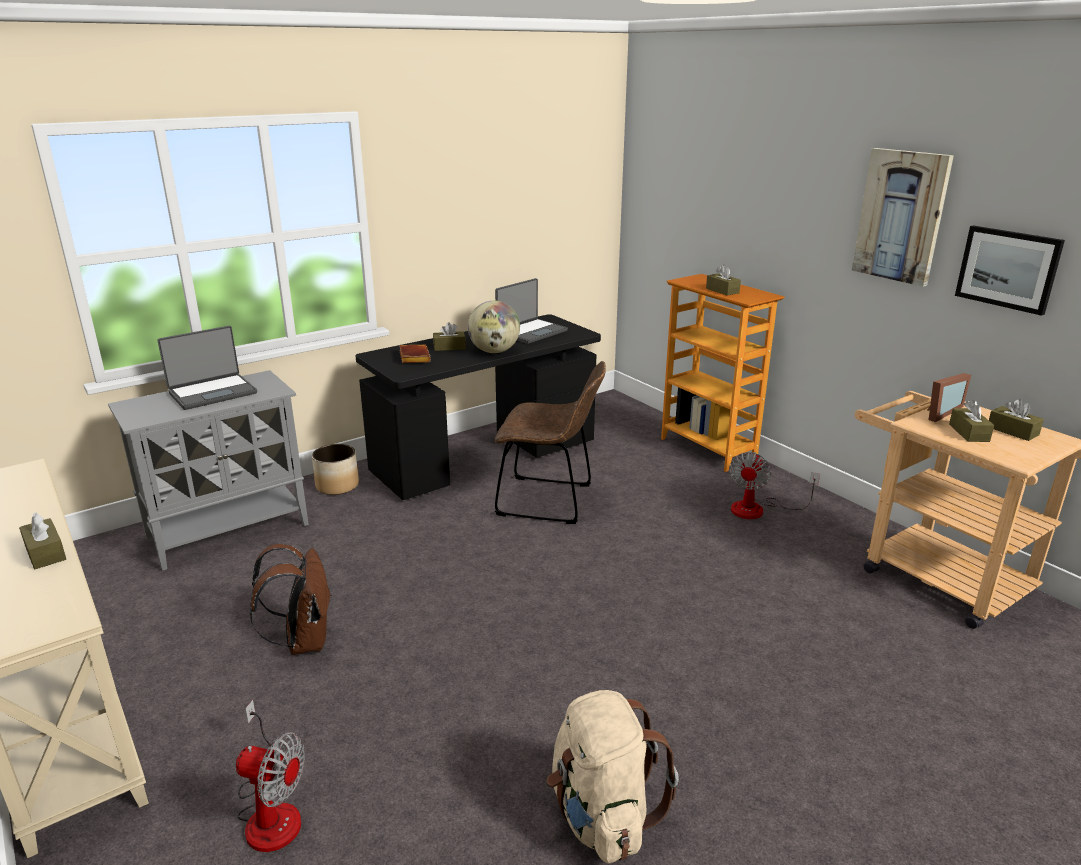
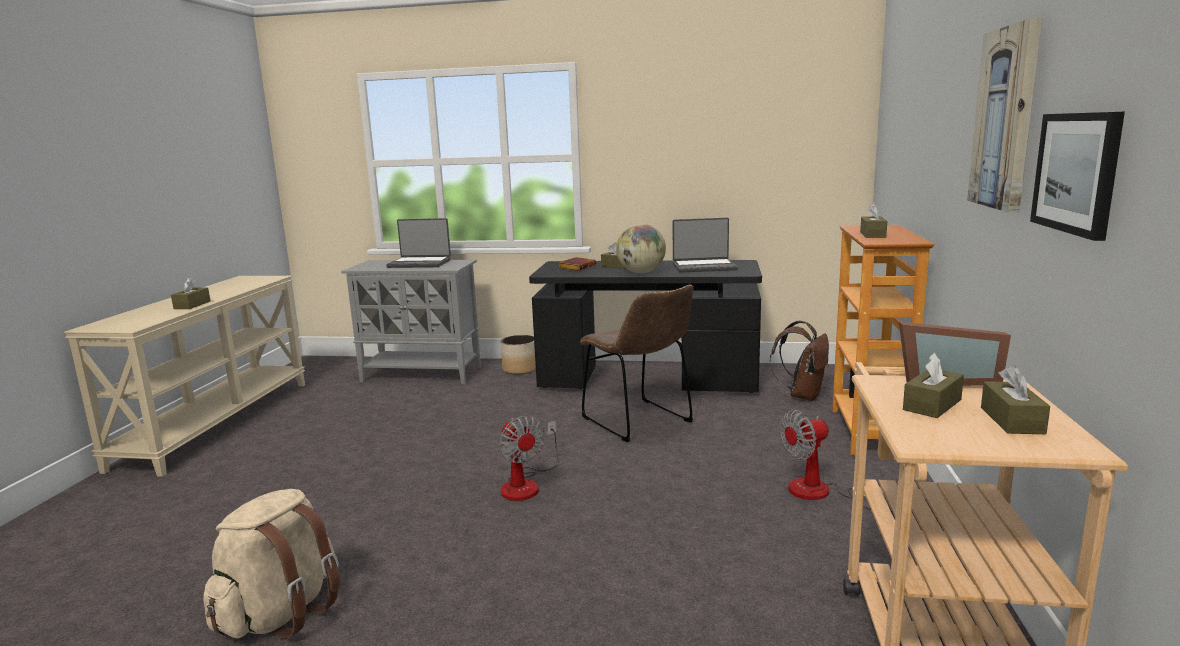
camera: 45 degrees right, 10 degrees down
fan [236,700,305,852] -> fan moved to [500,416,559,501]
brown backpack [250,544,331,655] -> brown backpack moved to [770,321,829,401]

